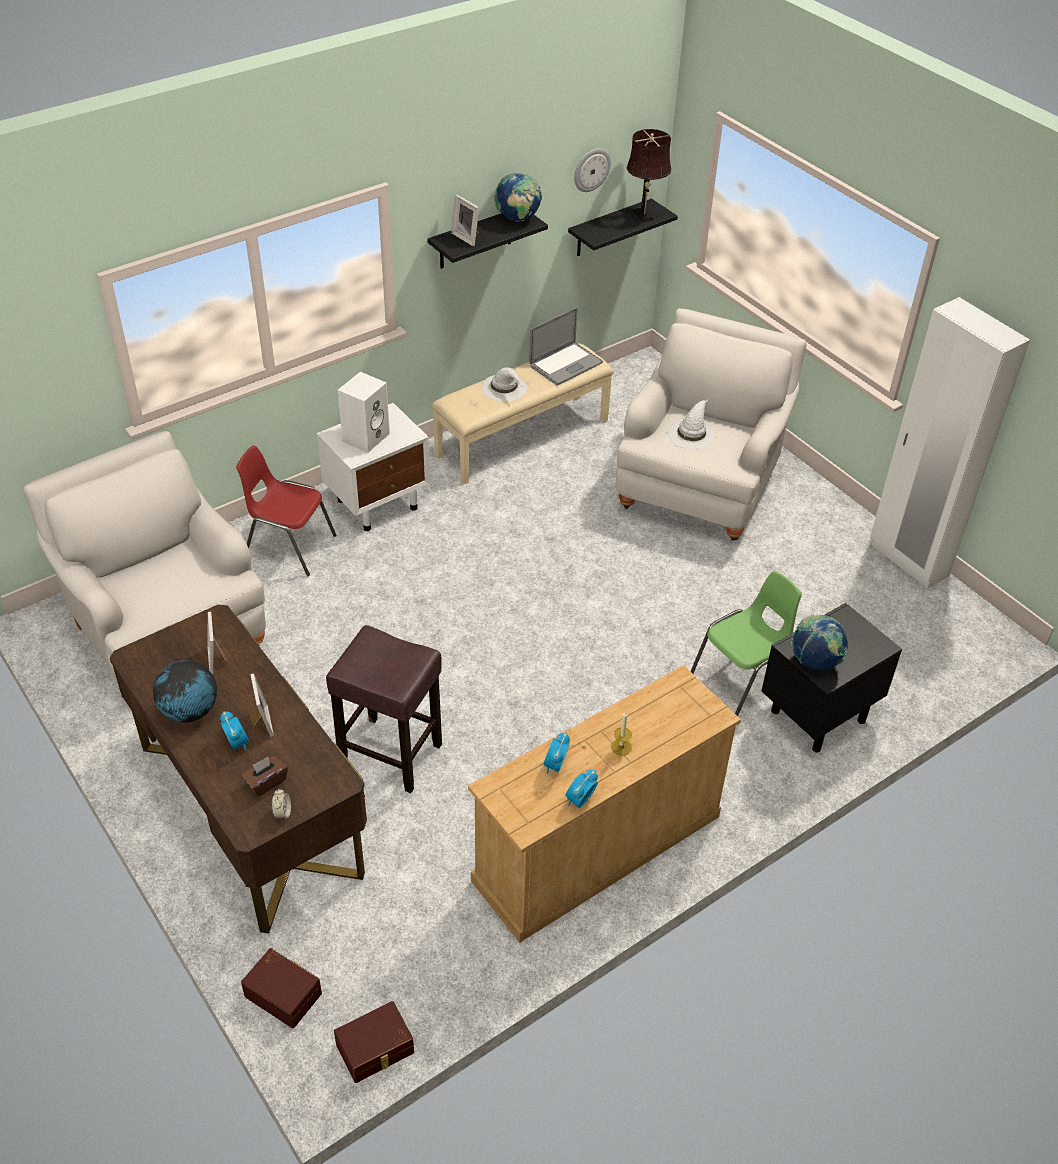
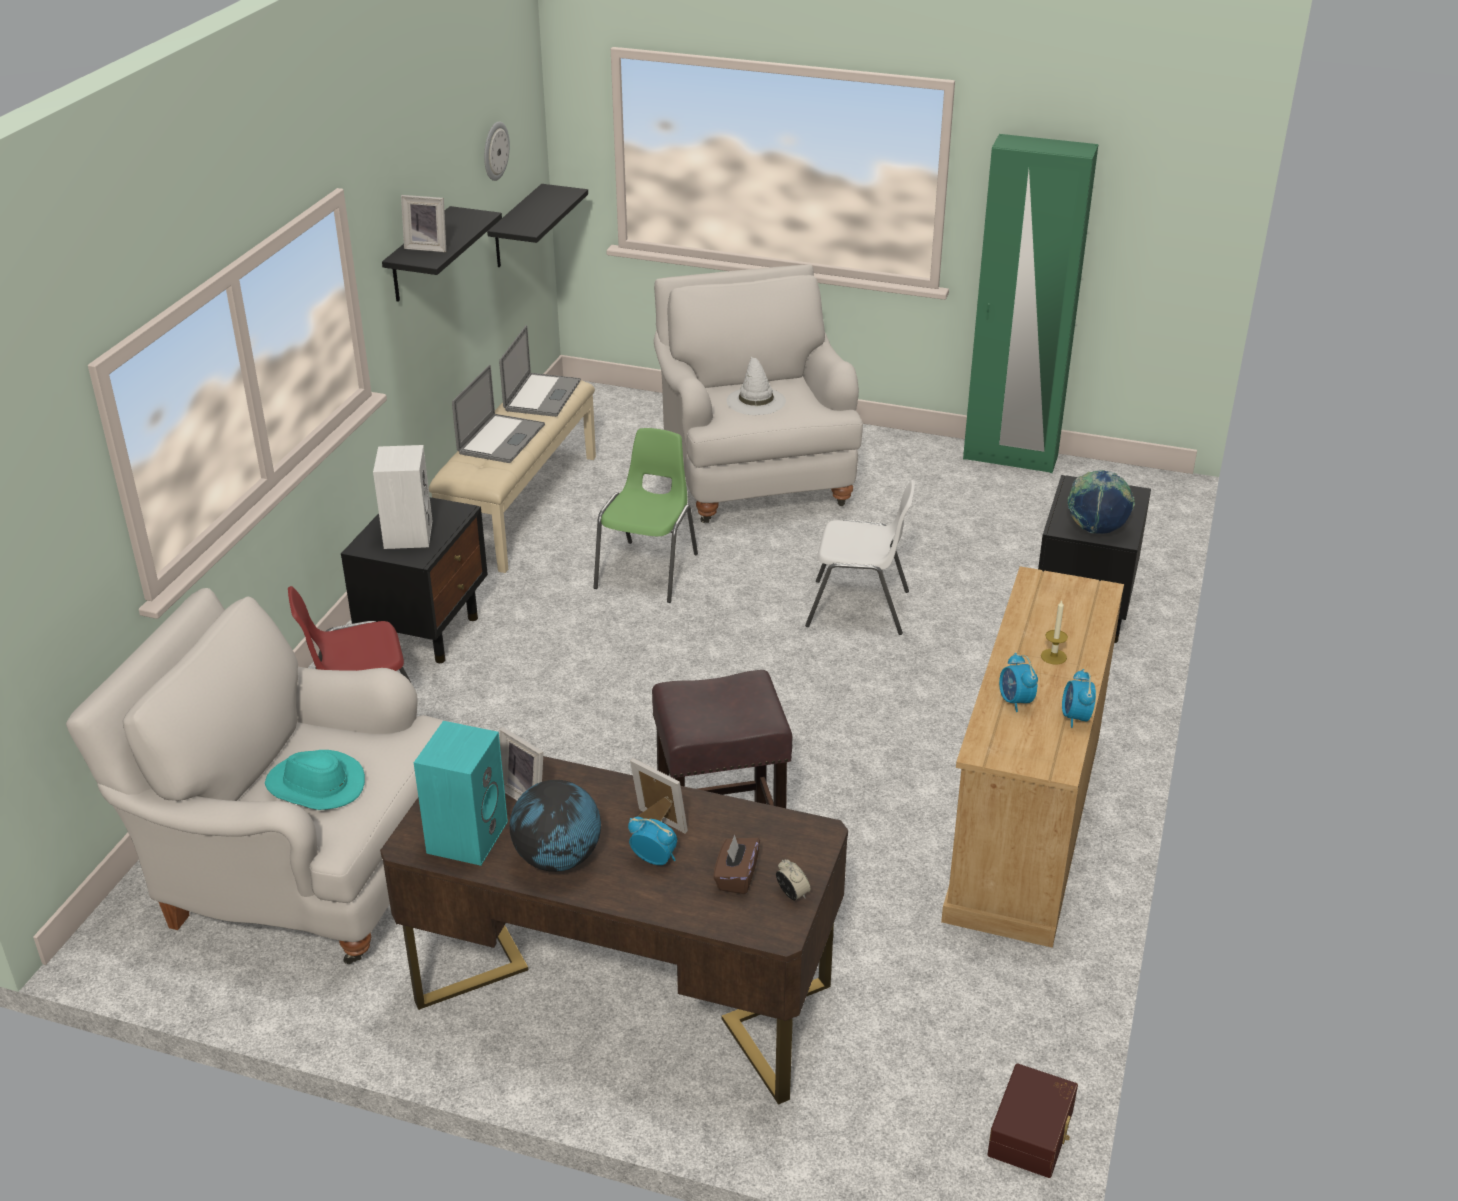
camera: 35 degrees left, 10 degrees down
brown storage box [241,948,322,1028] -> none
white nightstand [317,403,430,531] -> black nightstand [341,497,488,663]
white hat [481,368,527,402] -> laptop [452,365,545,463]
globe [494,173,542,222] -> none
brown table lamp [627,129,671,223] -> none
green chair [691,571,802,716] -> green chair moved to [594,428,698,603]
white wardrobe [869,297,1030,589] -> green wardrobe [963,134,1099,473]
none -> turquoise hat [265,750,365,810]
none -> turquoise speaker [414,721,508,866]
none -> white chair [805,480,915,635]

